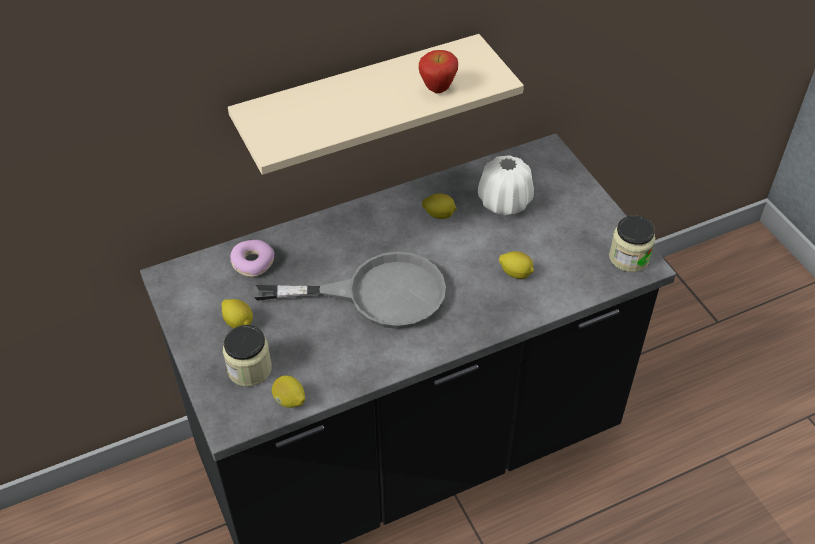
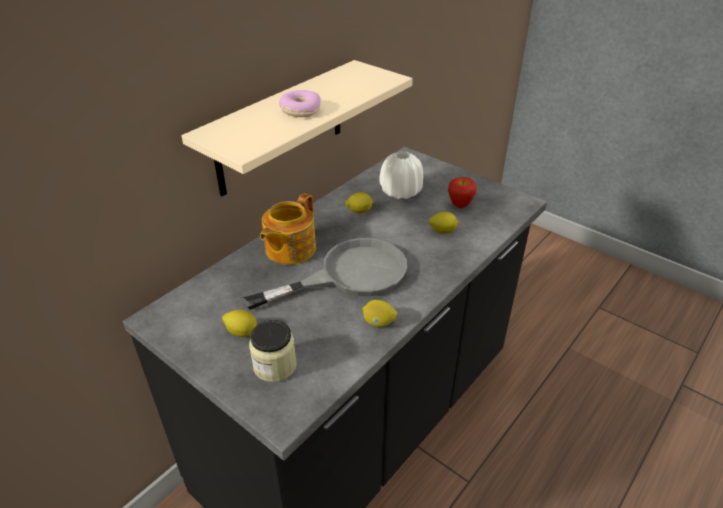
camera: 25 degrees left, 10 degrees down
donut [230,240,274,277] -> donut moved to [279,90,321,117]
lemon [272,375,305,408] -> lemon moved to [362,300,398,327]
apple [419,50,458,93] -> apple moved to [448,177,477,208]
jar [609,216,655,272] -> none
none -> teapot [260,193,316,265]

